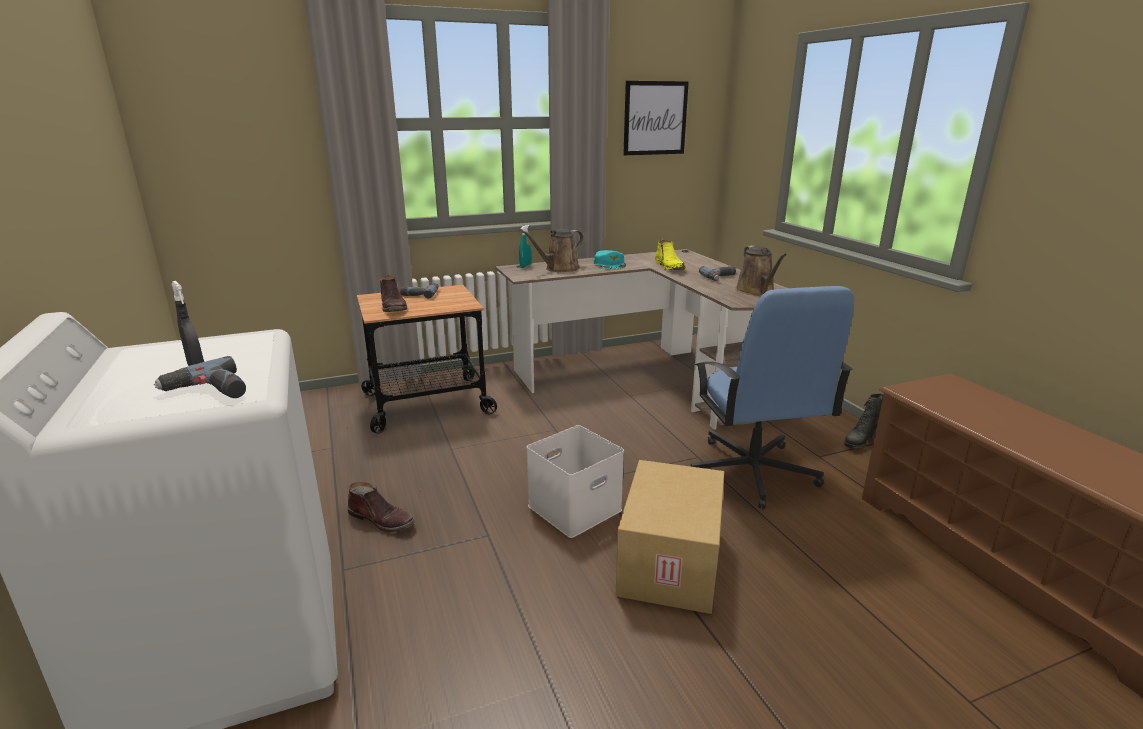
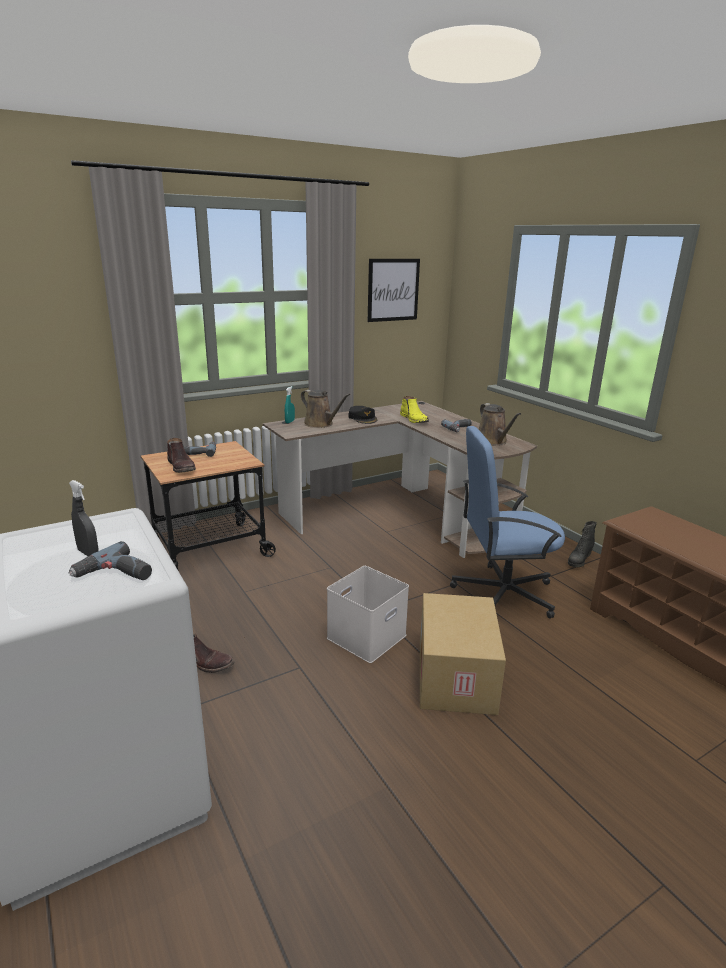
camera: 10 degrees left, 0 degrees up
brown watering can [521,229,584,272] -> brown watering can turned 90 degrees counterclockwise [301,390,351,428]
turquoise cap [594,250,626,270] -> black cap [349,406,377,424]
blue office chair [691,286,854,509] -> blue office chair turned 105 degrees clockwise [450,426,565,619]

